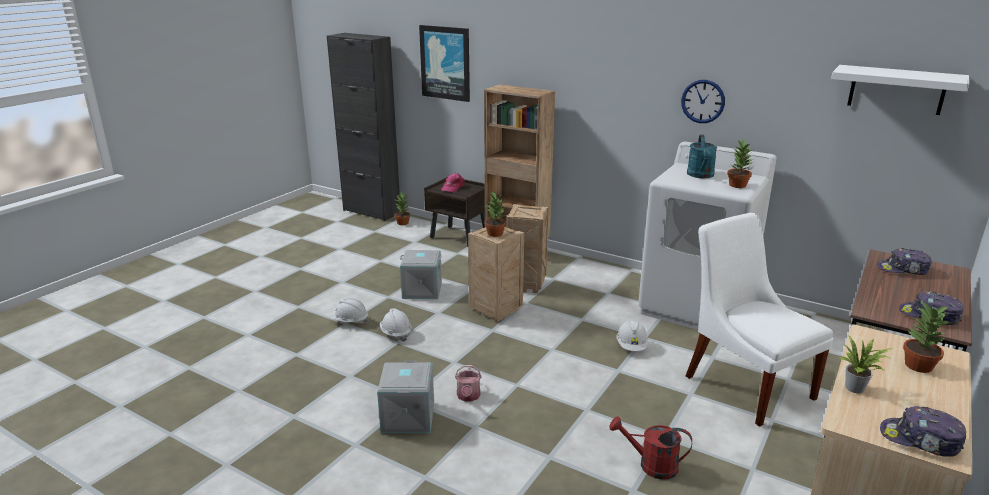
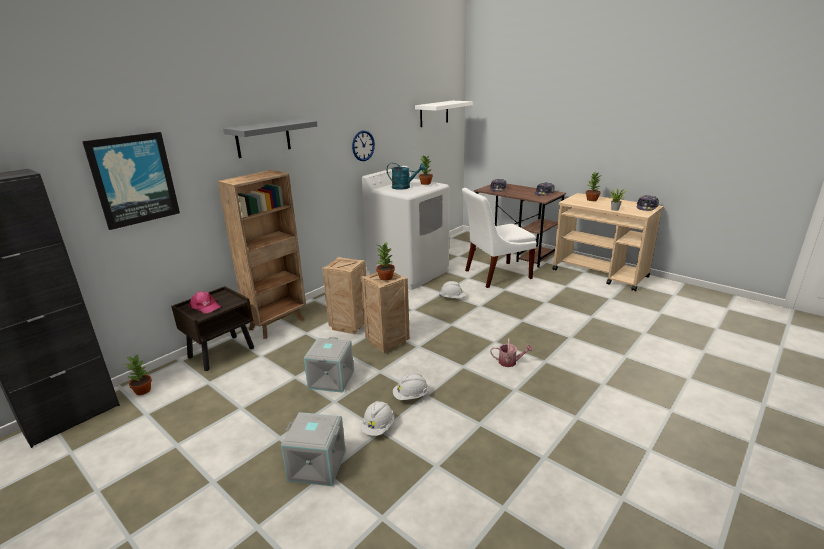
camera: 80 degrees left, 0 degrees up
grey storage box [377,361,434,433] -> grey storage box moved to [281,412,346,486]
red watering can [609,416,692,480] -> none
none -> grey shelf [223,119,317,158]

